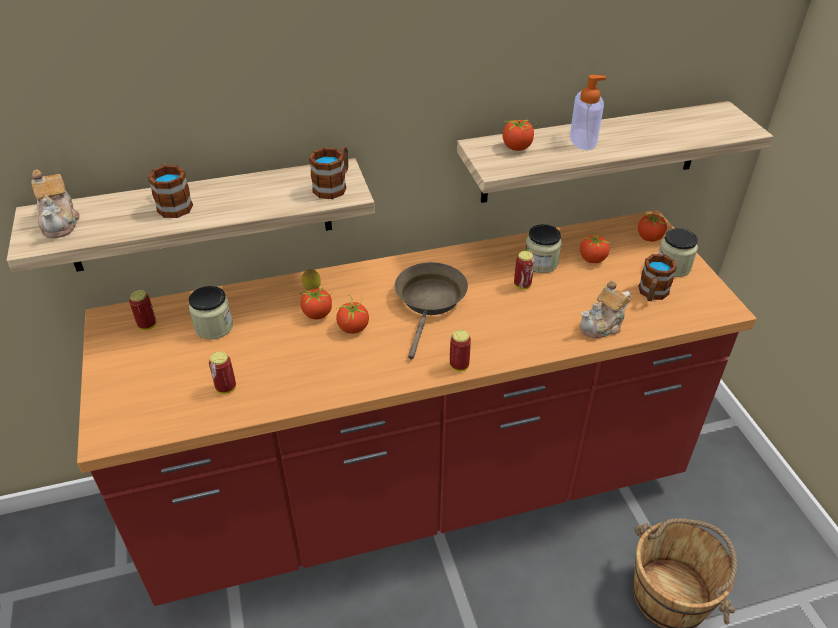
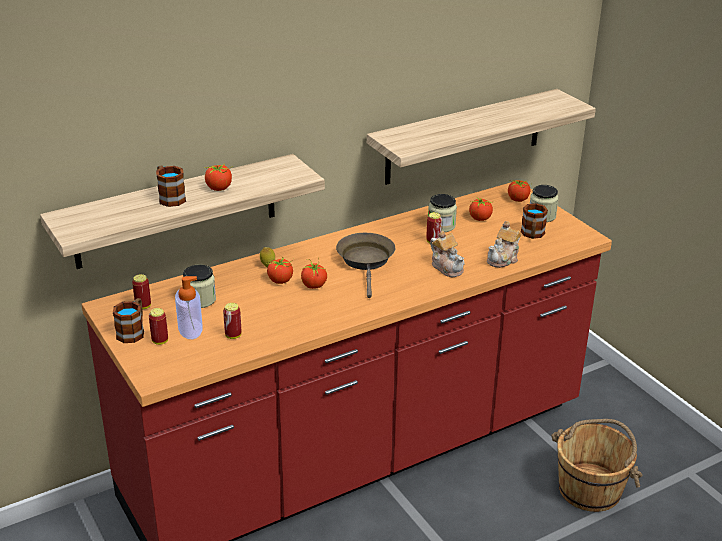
camera: 15 degrees left, 10 degrees down
teapot [31,169,80,238] -> teapot moved to [430,231,465,277]
mug [309,146,348,199] -> mug moved to [113,298,144,343]
can [450,330,471,371] -> can moved to [149,308,168,345]
tomato [502,118,537,151] -> tomato moved to [204,164,232,191]
soap dispenser [570,75,606,150] -> soap dispenser moved to [175,276,203,339]

